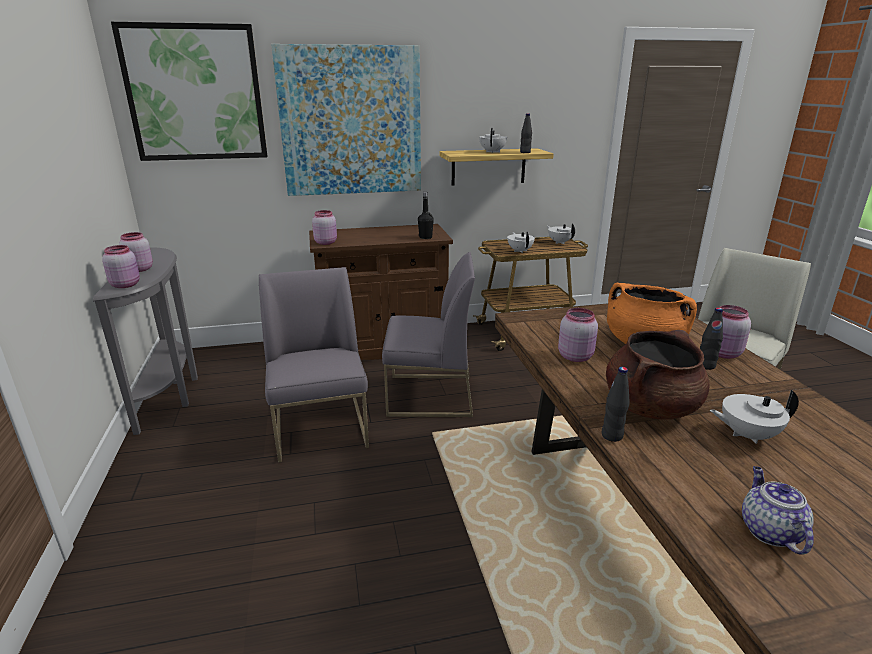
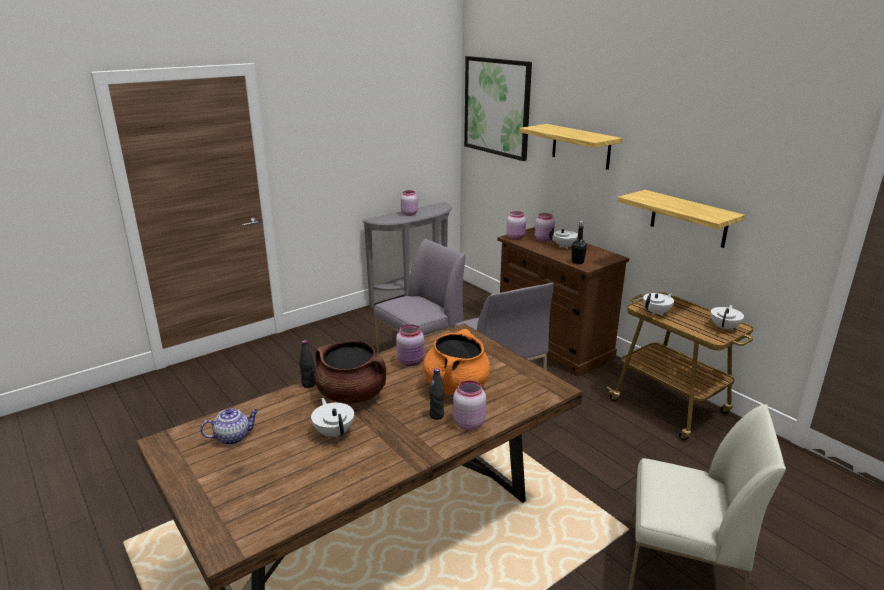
camera: 65 degrees right, 0 degrees up
pink jar [102,245,140,288] -> pink jar moved to [535,213,555,242]
picture [271,44,421,196] -> shelf [519,124,622,170]
white teapot [479,128,507,153] -> white teapot moved to [549,227,584,249]
black bottle [520,113,532,153] -> none

